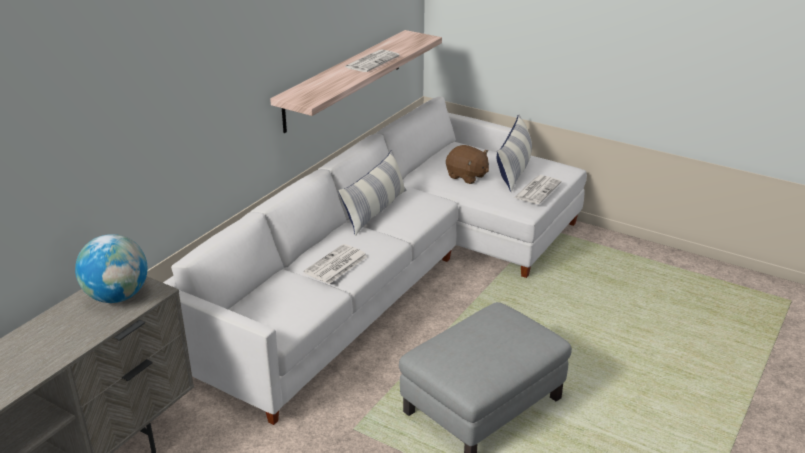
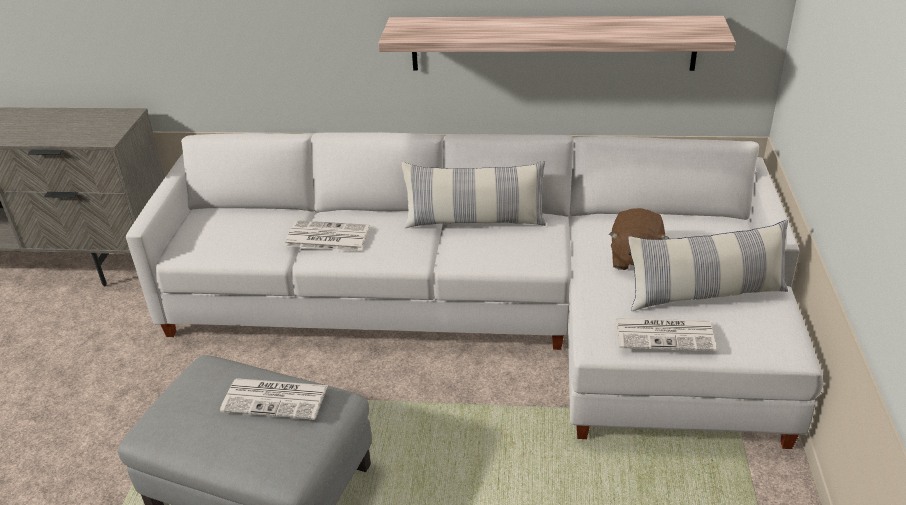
camera: 65 degrees right, 5 degrees up
globe [75,234,148,303] -> none
newspaper [345,49,400,72] -> newspaper moved to [220,378,328,420]

